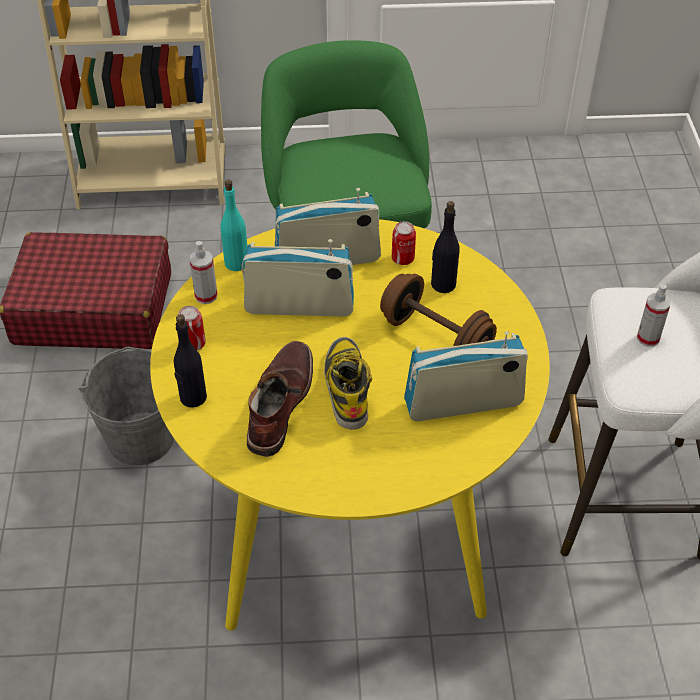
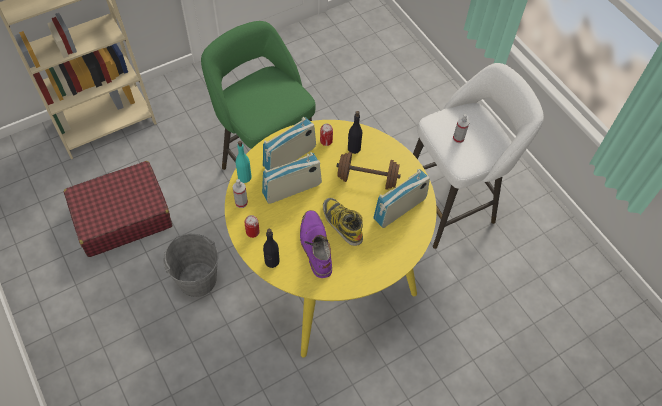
camera: 30 degrees left, 10 degrees up
brown boot [247,341,313,457] -> purple boot [300,210,332,278]

